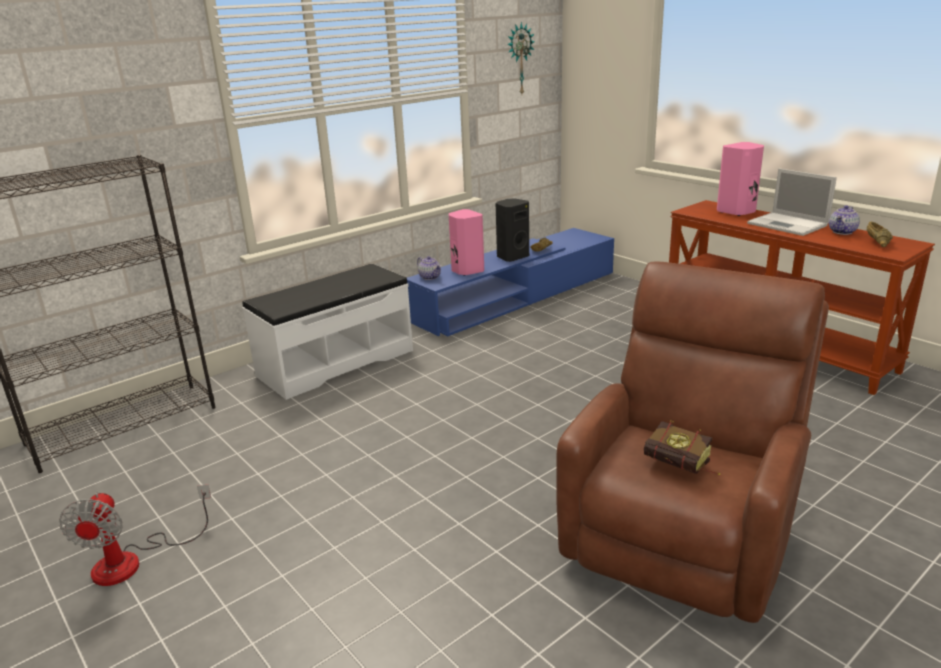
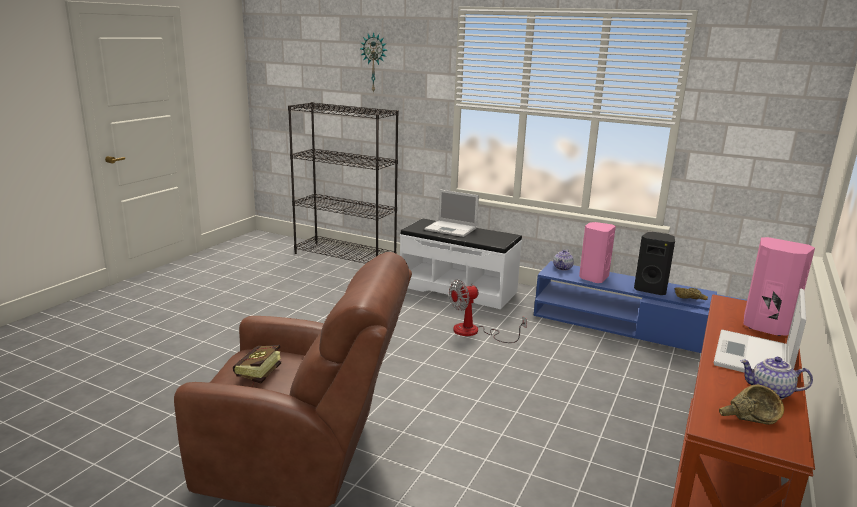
camera: 65 degrees right, 5 degrees down
fan [59,485,211,586] -> fan moved to [449,279,527,343]
wall clock [507,22,535,94] -> wall clock moved to [360,32,387,93]
none -> laptop [424,190,479,237]

